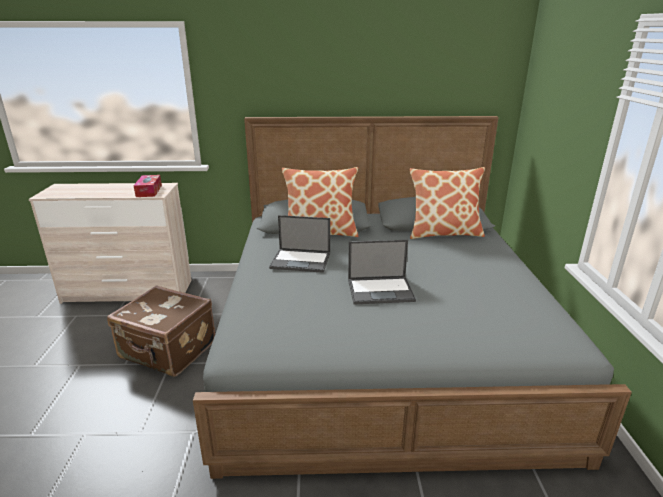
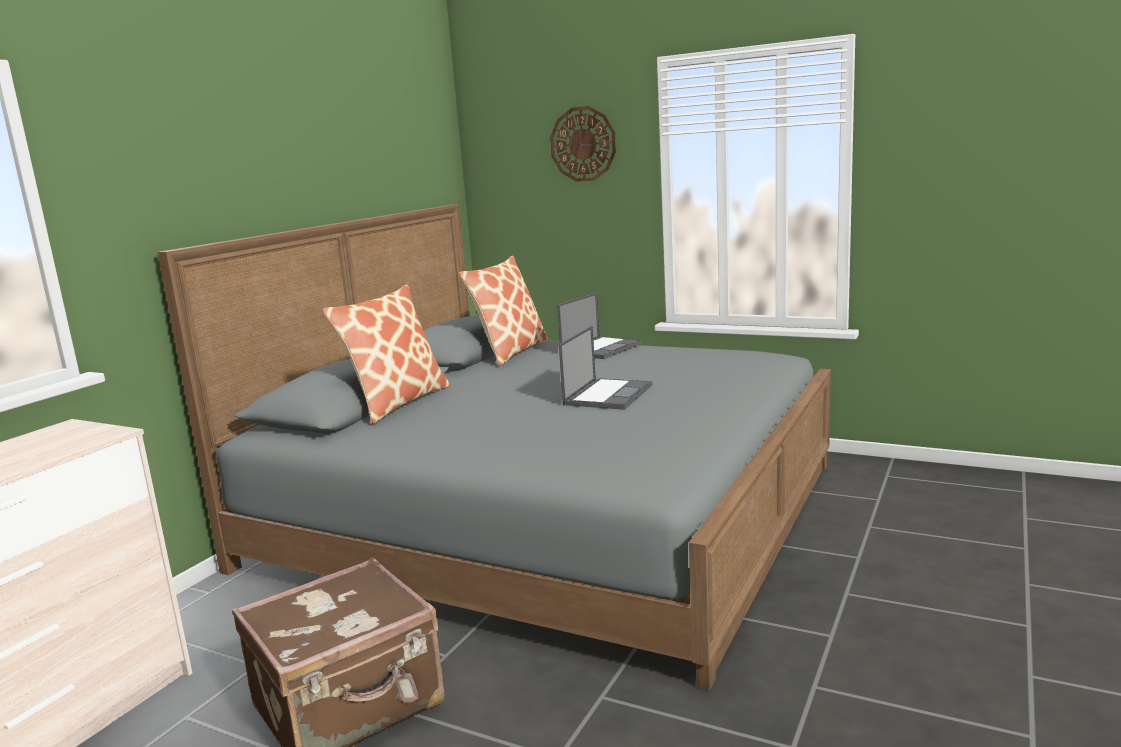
camera: 60 degrees left, 10 degrees down
tissue box [134,175,162,197] -> none
laptop [269,215,330,273] -> laptop moved to [557,293,642,359]
none -> wall clock [550,106,616,182]

